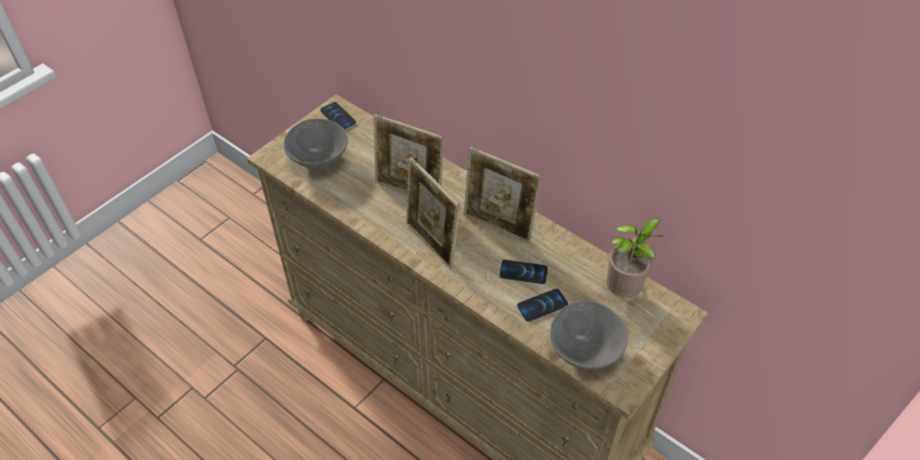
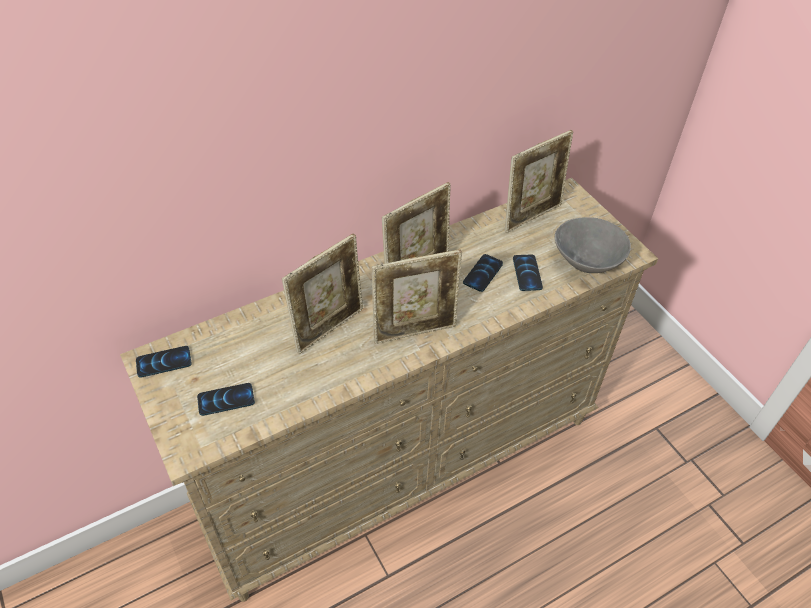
camera: 70 degrees left, 0 degrees up
grey bowl [283,119,348,169] -> phone [197,383,255,416]
potted plant [607,218,662,298] -> picture frame [505,130,573,233]

